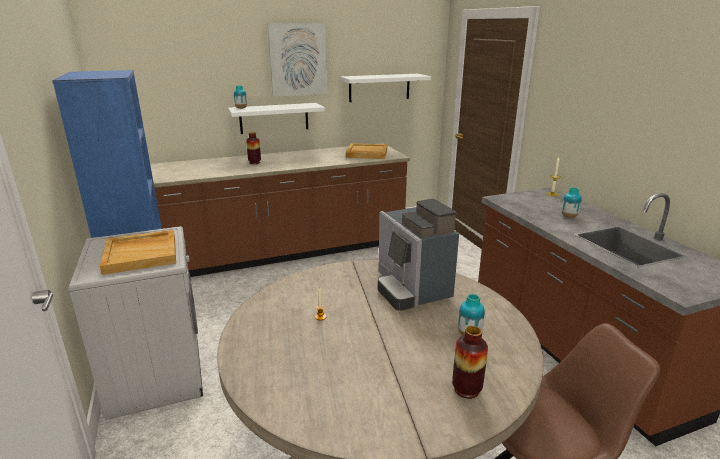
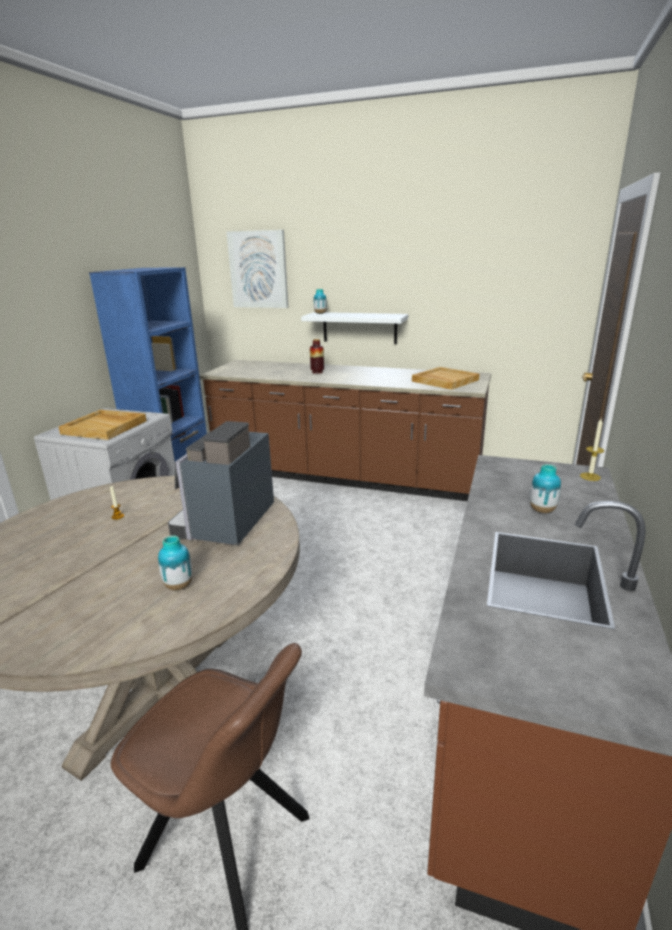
camera: 40 degrees right, 0 degrees up
picture [267,23,328,97] -> picture moved to [227,230,288,308]
white shelf [340,74,431,102] -> none
vase [452,326,488,399] -> none

